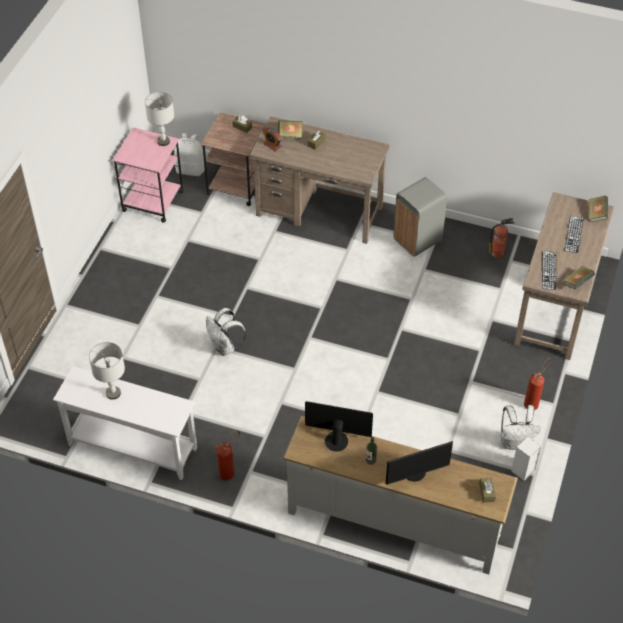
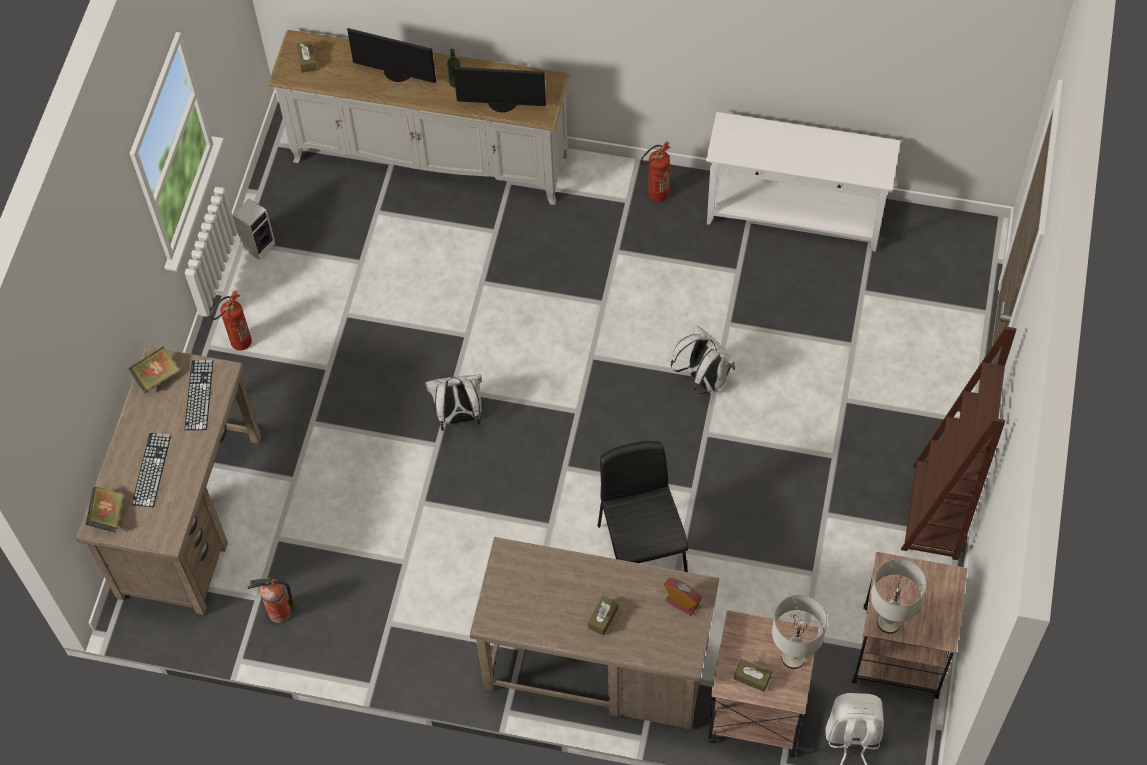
camera: 175 degrees right, 10 degrees up
grey table lamp [89,342,125,400] -> grey table lamp moved to [772,595,827,669]
pink cart [112,128,184,223] -> brown cart [852,552,968,699]
book [278,120,302,139] -> none
monitor [386,441,453,485] -> monitor turned 135 degrees counterclockwise [347,28,436,83]
grey trash can [394,177,447,257] -> none
white backpack [500,405,541,450] -> white backpack moved to [425,374,482,431]
none -> black chair [597,441,688,572]
none -> brown bookcase [901,326,1017,560]

